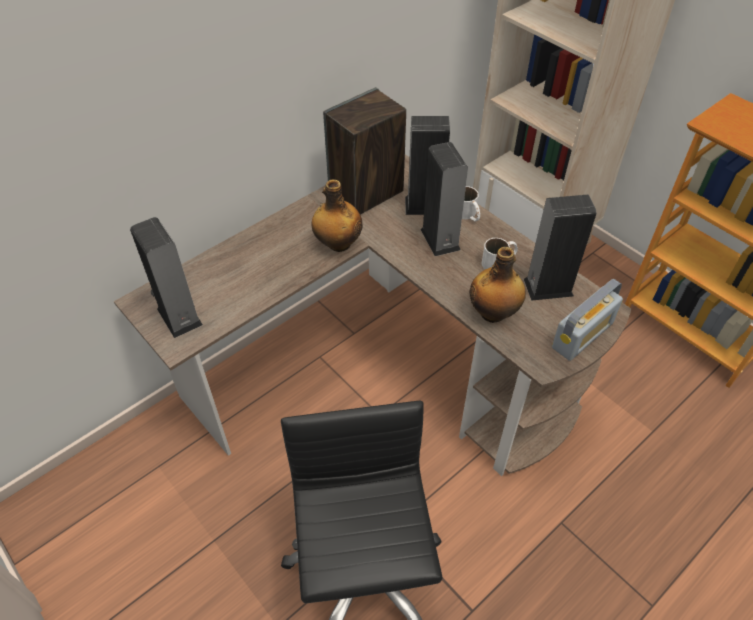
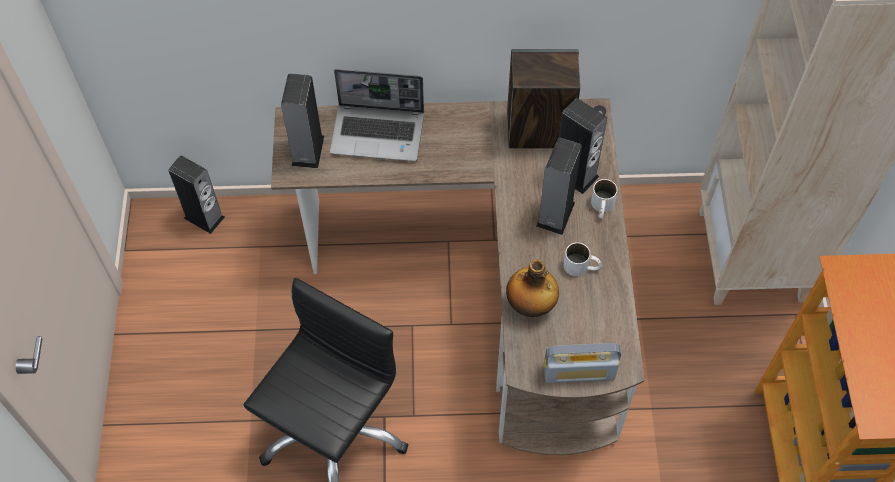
camera: 40 degrees right, 10 degrees up
bottle [311,179,363,252] -> none
speaker [524,195,596,301] -> speaker moved to [168,155,225,234]
none -> laptop [330,69,424,162]

